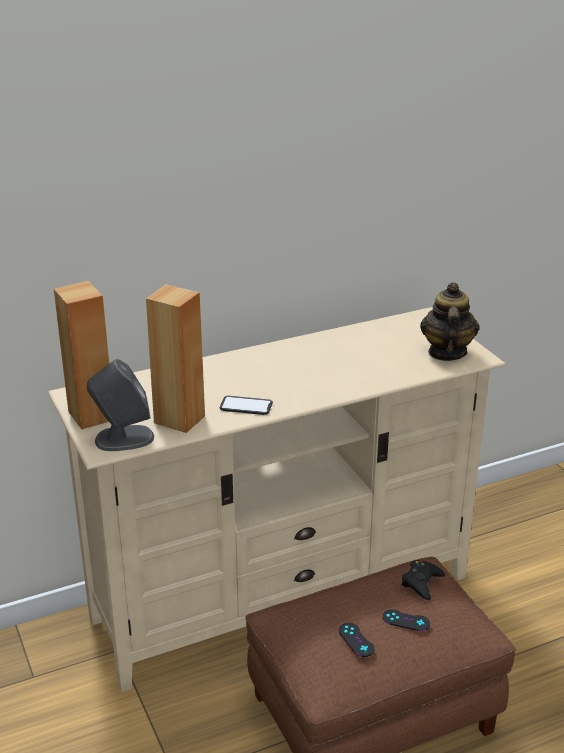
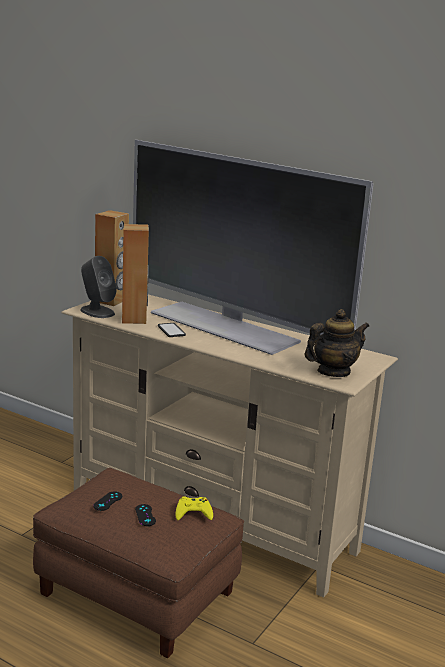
camera: 55 degrees right, 10 degrees down
black game controller [401,560,445,600] -> yellow game controller [175,496,213,520]
none -> television [133,140,373,355]

